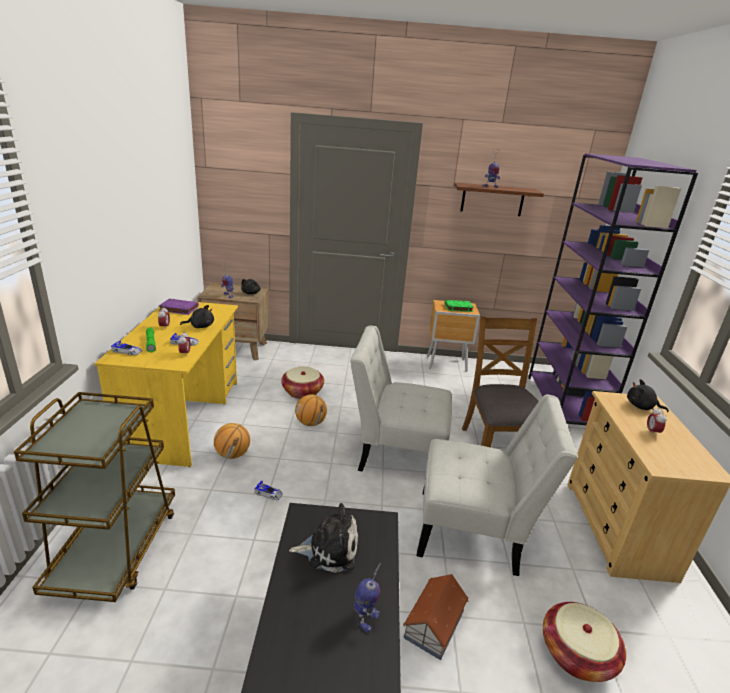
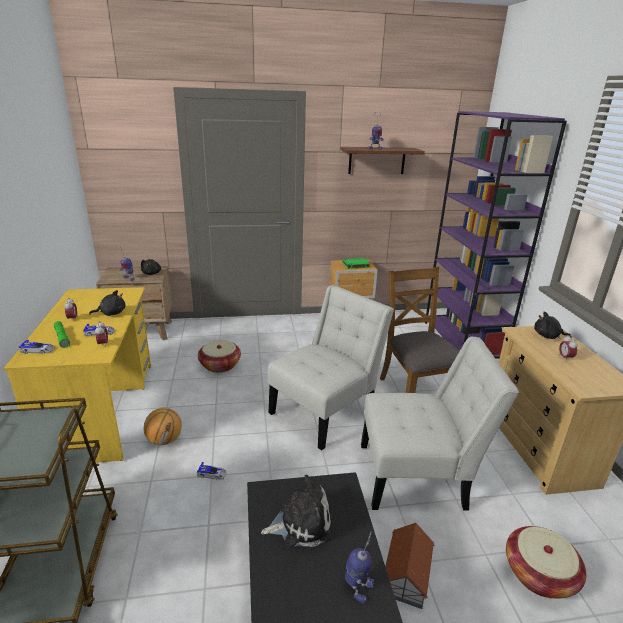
camera: 10 degrees left, 0 degrees up
purple book [159,299,199,315] -> none
basketball [295,394,327,426] -> none
white chair [350,326,452,471] -> white chair turned 135 degrees clockwise [268,285,394,451]

